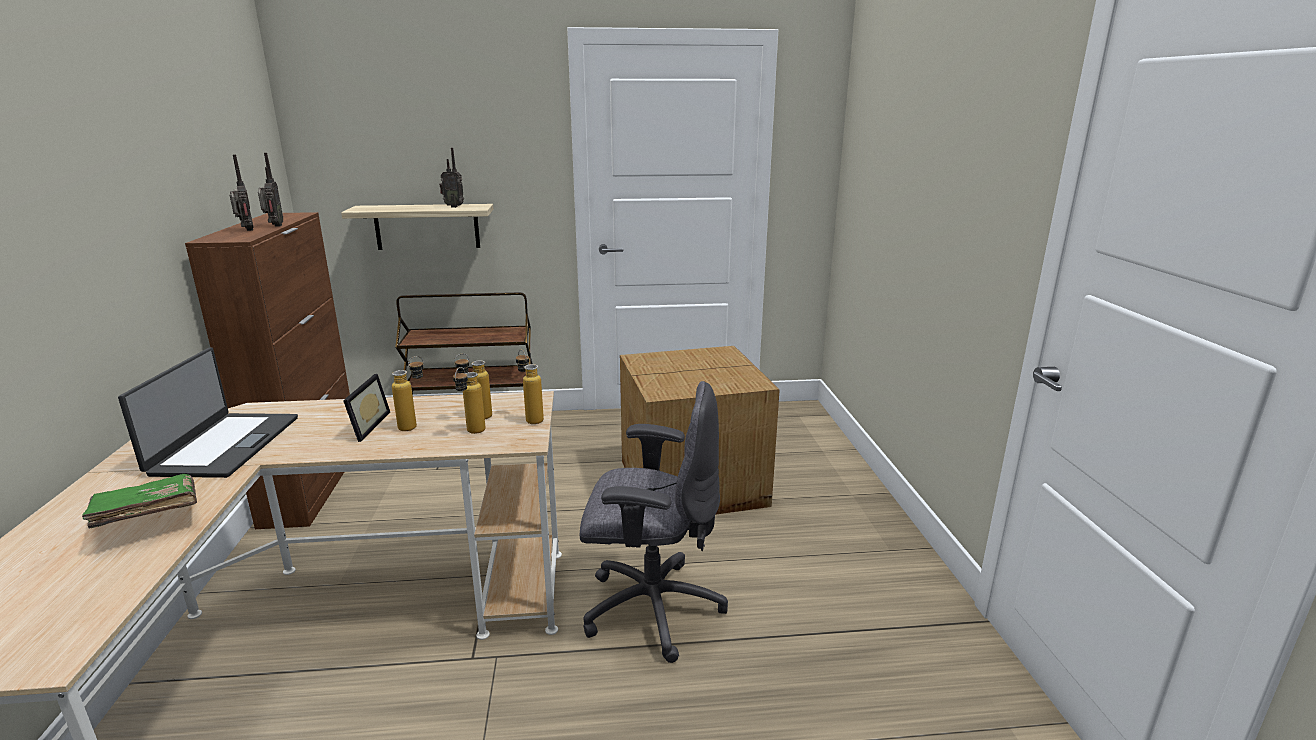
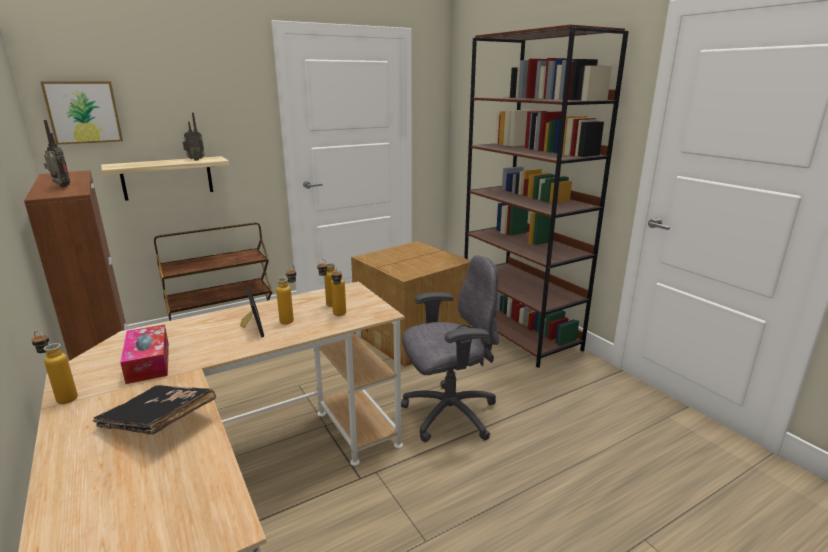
camera: 25 degrees left, 0 degrees up
green book [82,474,197,529] -> black book [93,385,216,435]
laptop [118,347,298,478] -> tissue box [120,325,169,384]
radio [258,153,283,227] -> none
bottle [516,349,544,424] -> bottle moved to [31,330,78,404]
none -> picture [41,81,123,145]
none -> brown bookcase [464,24,629,368]

